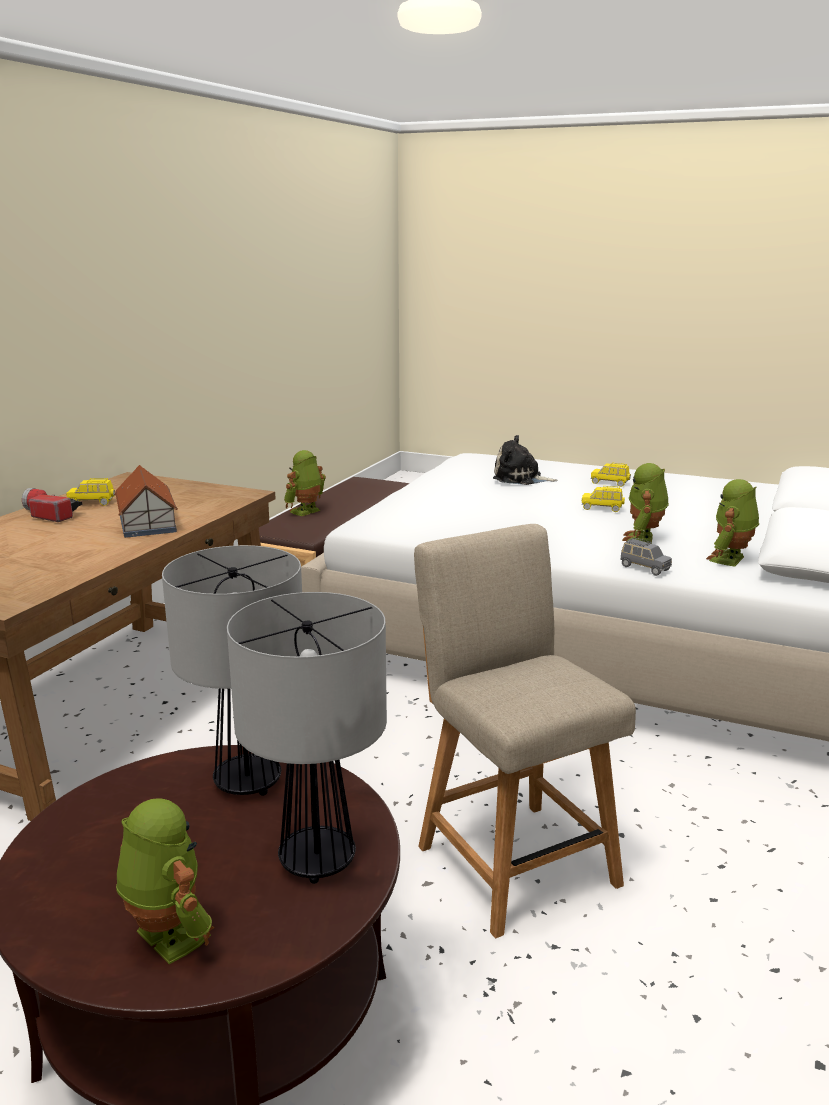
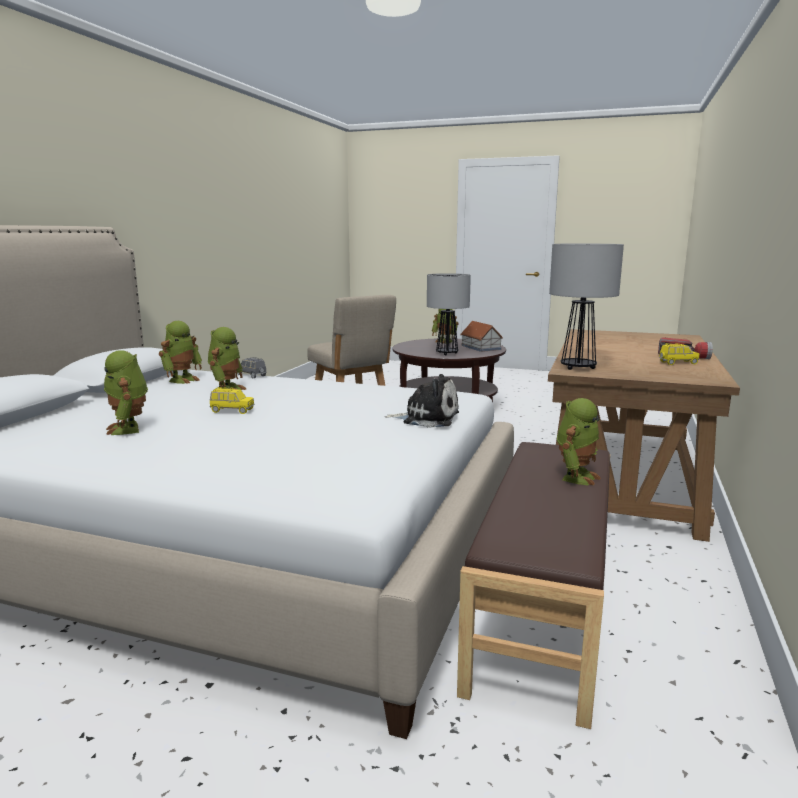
camera: 175 degrees right, 5 degrees down
toy house [114,465,178,538] -> toy house moved to [461,321,503,352]
table lamp [227,592,387,884] -> table lamp moved to [549,244,624,370]
plush toy [493,435,558,485] -> plush toy moved to [385,374,459,428]
yellow toy car [591,463,631,487] -> none
none -> toy robot [104,350,148,435]

